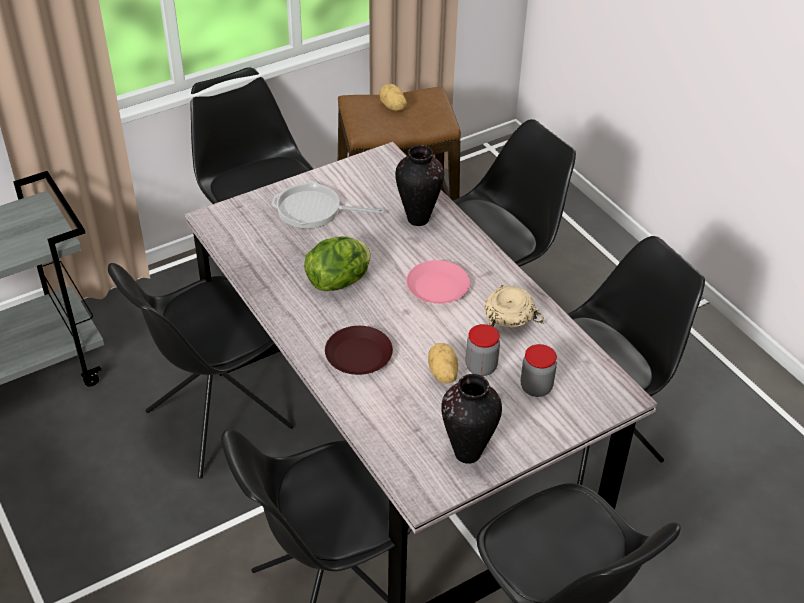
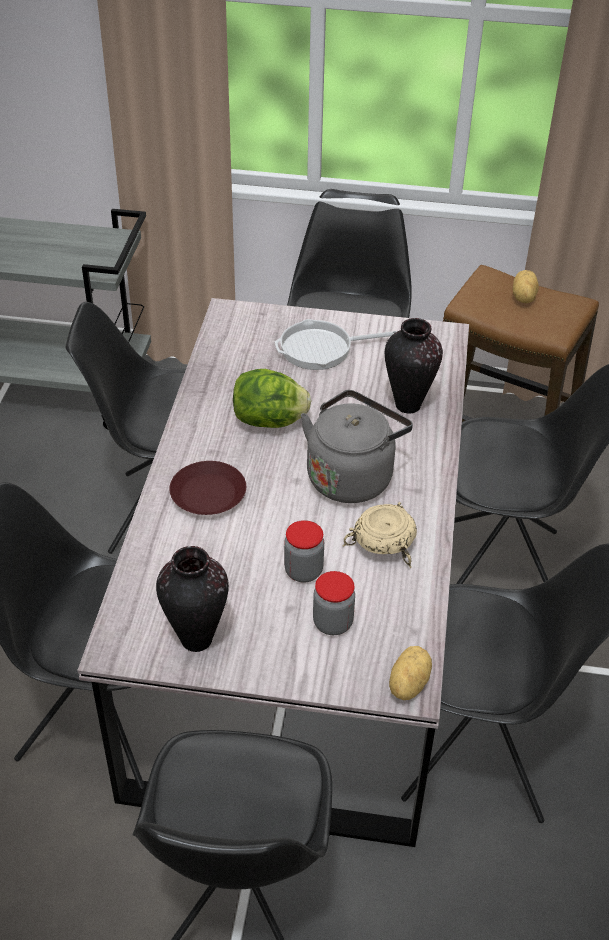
camera: 40 degrees right, 0 degrees up
frying pan [272,182,384,229] -> frying pan turned 60 degrees counterclockwise [275,319,398,370]
pink plate [406,260,470,304] -> grey kettle [301,390,413,503]
potato [428,343,458,383] -> potato moved to [389,646,432,700]

